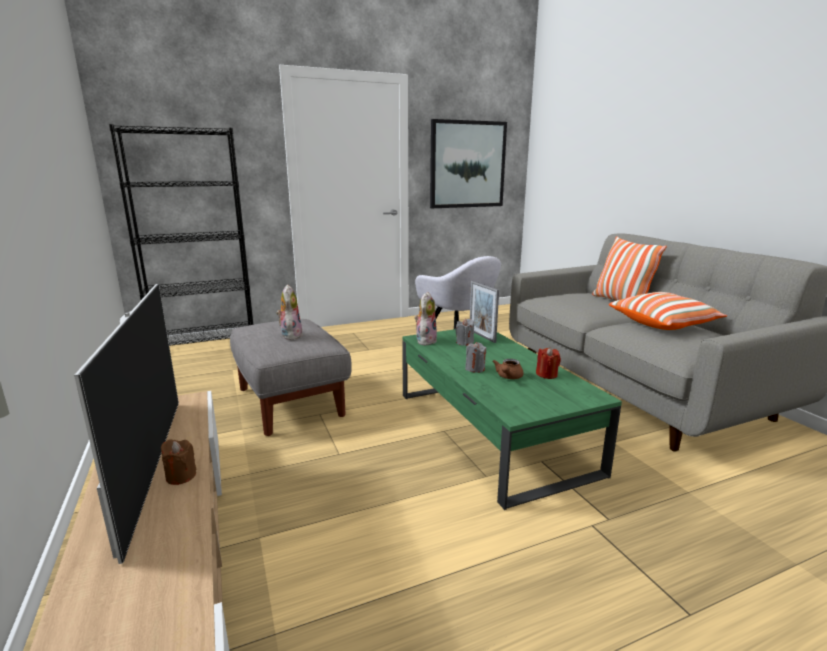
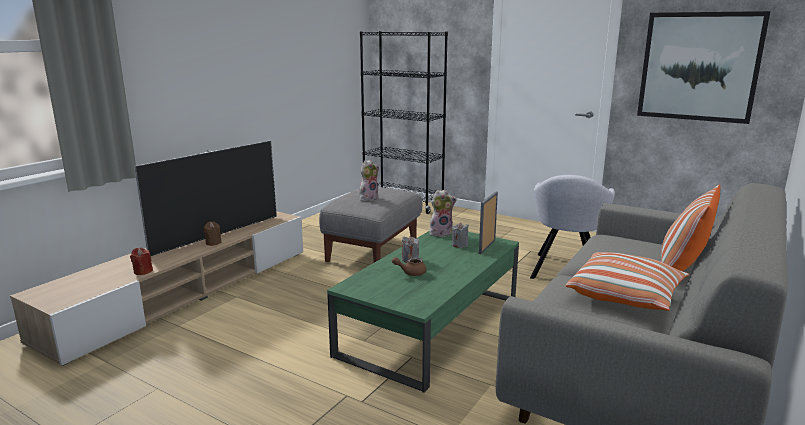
camera: 55 degrees right, 0 degrees up
red candle [536,347,561,379] -> red candle moved to [130,248,153,275]

